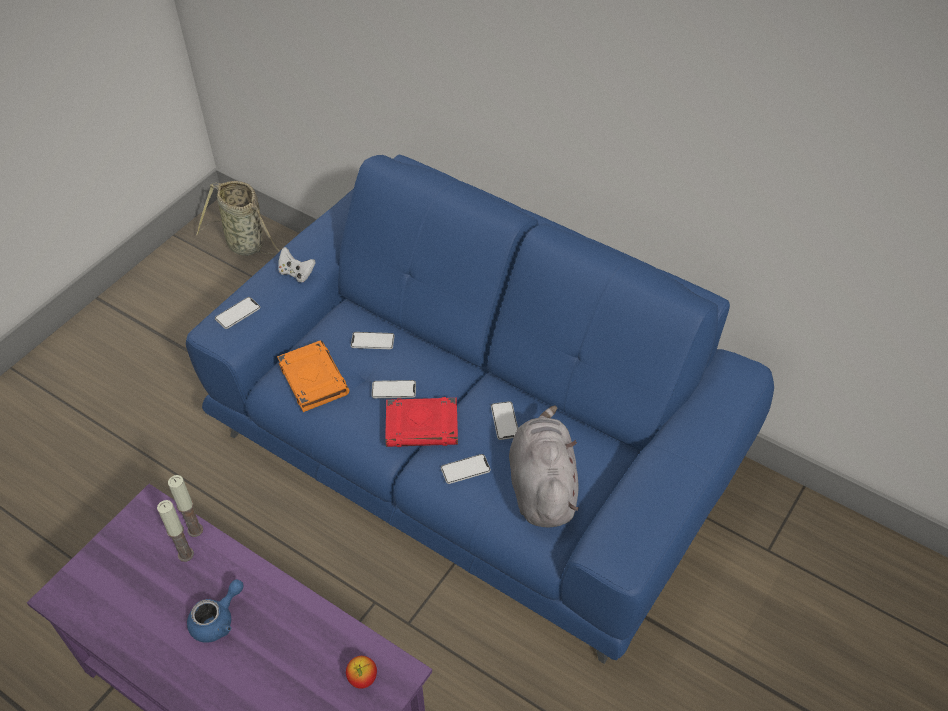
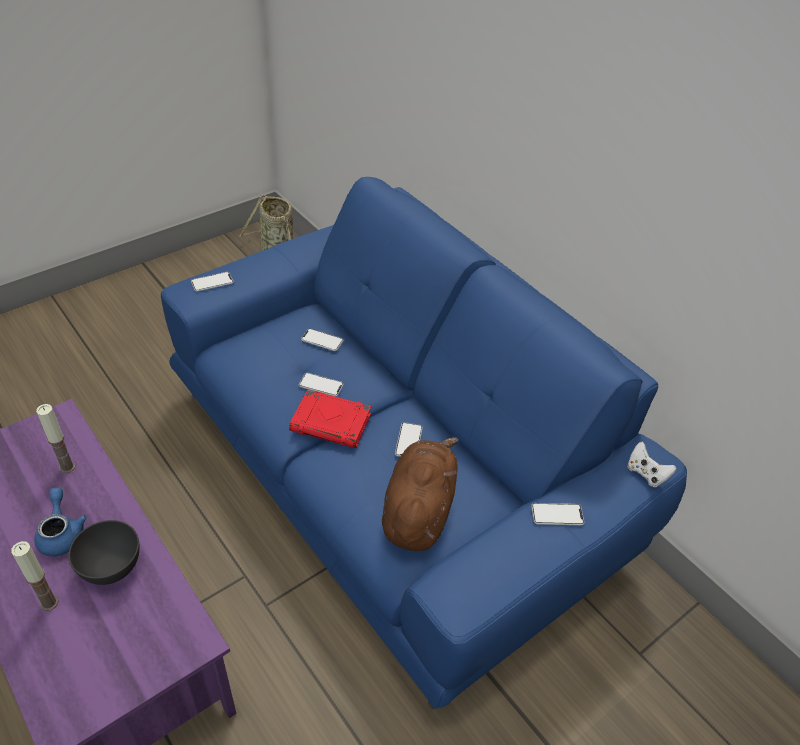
camera: 15 degrees right, 5 degrees down
candle [168,475,203,537] -> candle moved to [11,541,59,611]
blue teapot [187,579,244,643] -> blue teapot turned 75 degrees counterclockwise [34,487,87,557]
orange book [277,340,349,412] -> none
white game controller [278,247,316,282] -> white game controller moved to [627,441,677,487]
apple [346,656,377,689] -> none
phone [441,454,491,484] -> phone moved to [531,503,584,525]
grey plush toy [509,406,579,527] -> brown plush toy [382,437,458,551]
none -> grey bowl [69,520,140,585]

